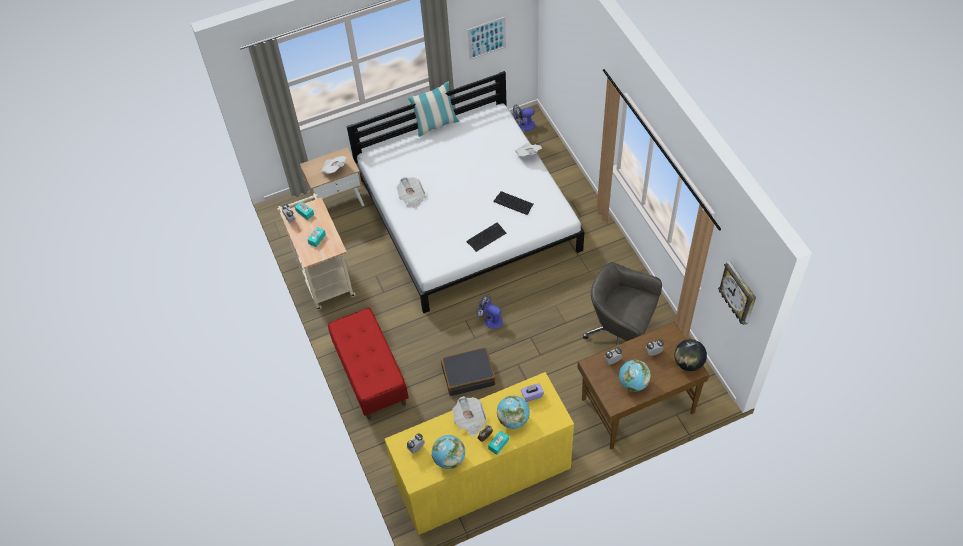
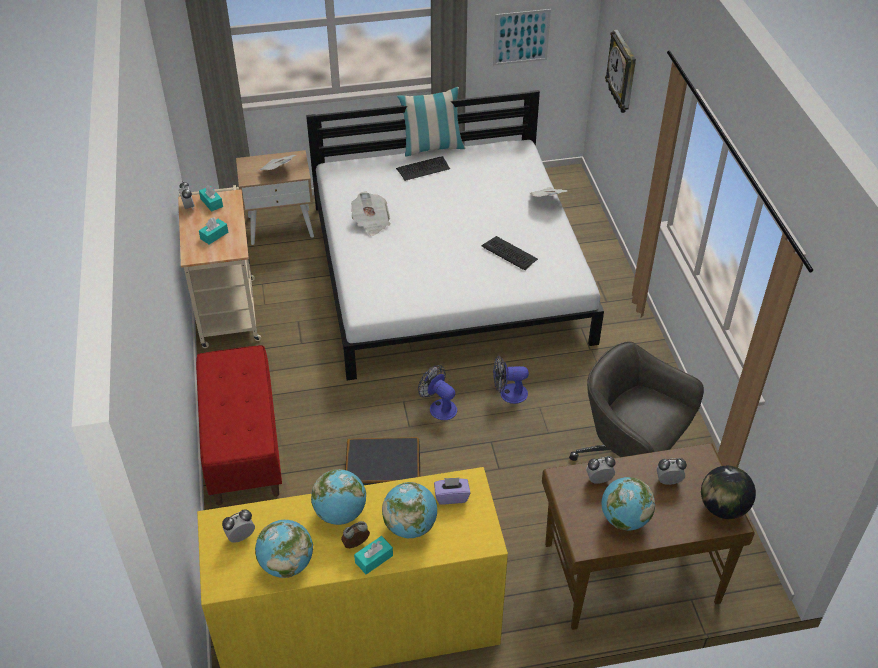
camera: 10 degrees right, 10 degrees down
newspaper [452,396,487,437] -> globe [311,469,366,525]
keyboard [466,222,506,252] -> keyboard moved to [396,156,450,181]
fan [513,104,535,131] -> fan moved to [493,356,529,404]
wall clock [718,261,756,325] -> wall clock moved to [605,30,636,113]

